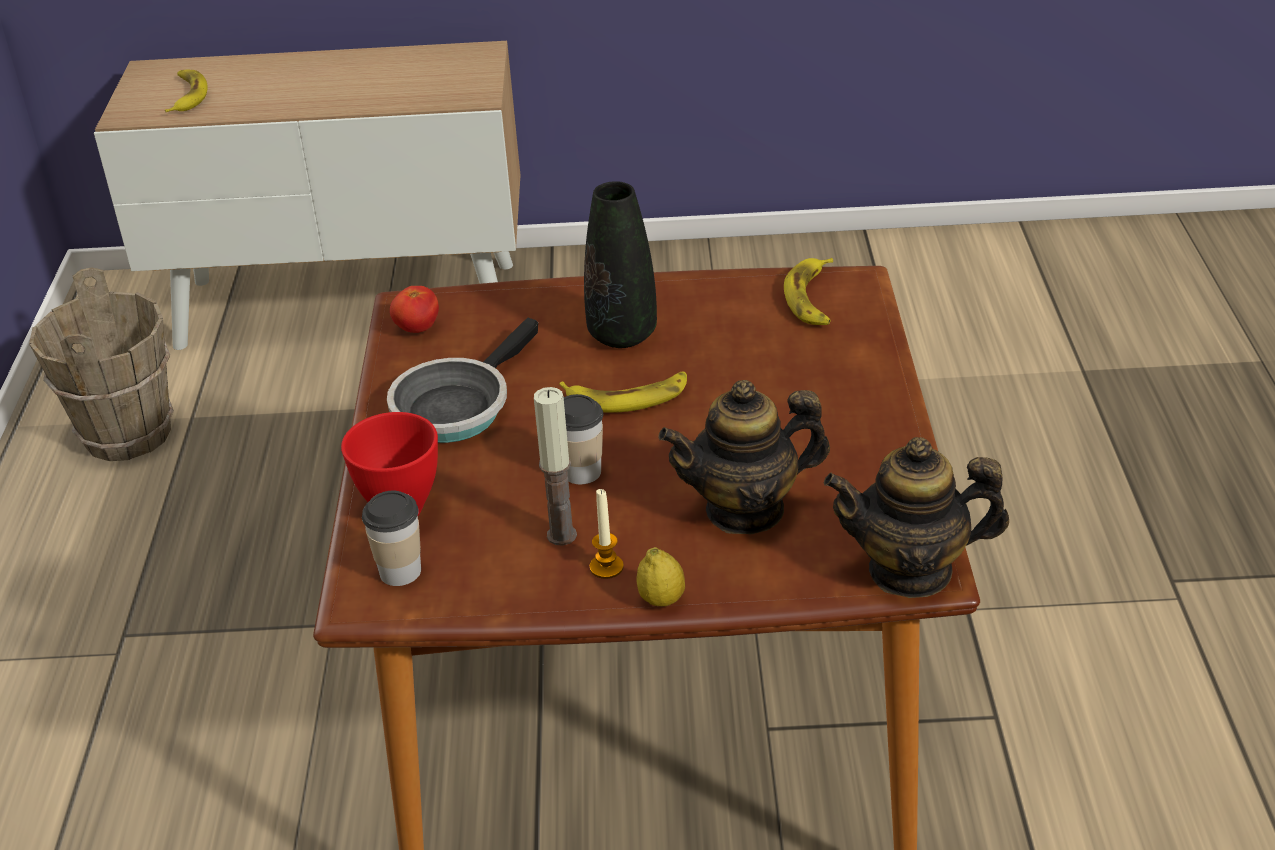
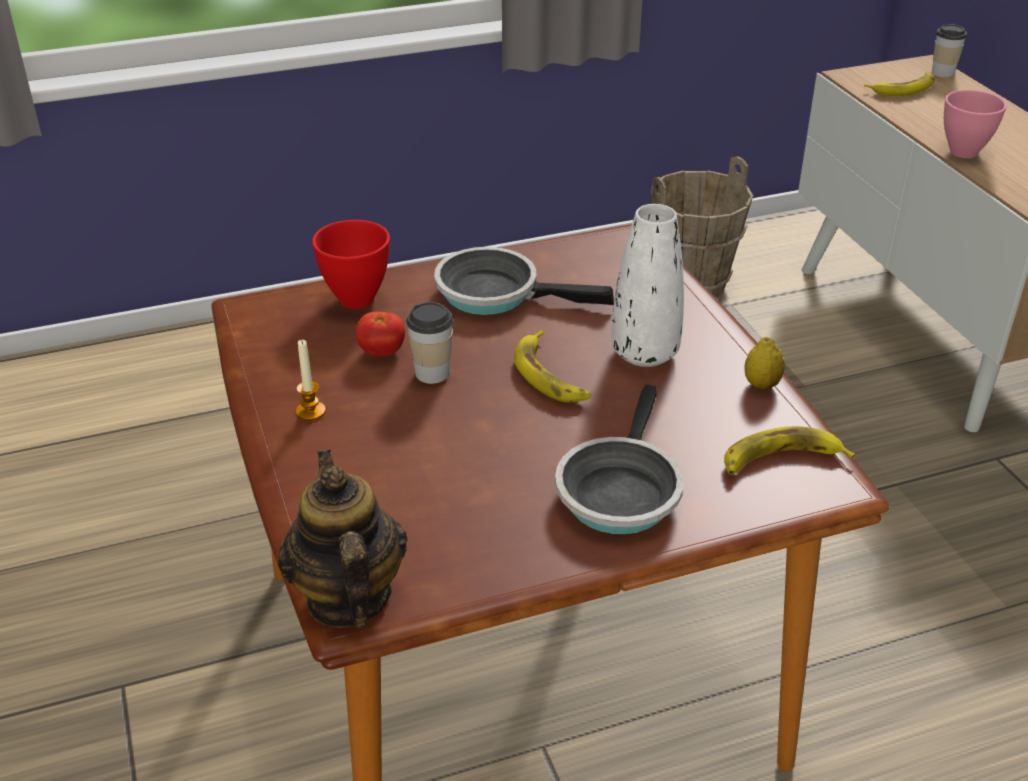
camera: 70 degrees right, 0 degrees up
cup [362,491,421,586] -> cup moved to [932,24,967,77]
tomato [390,286,439,333] -> tomato moved to [356,311,405,356]
candle [534,387,577,545] -> none
black vase [584,181,657,348] -> white vase [612,204,684,367]
lemon [637,547,685,606] -> lemon moved to [744,337,785,390]
teapot [658,380,830,535] -> none
none -> frying pan [555,384,684,535]
none -> pink bowl [944,90,1007,158]

